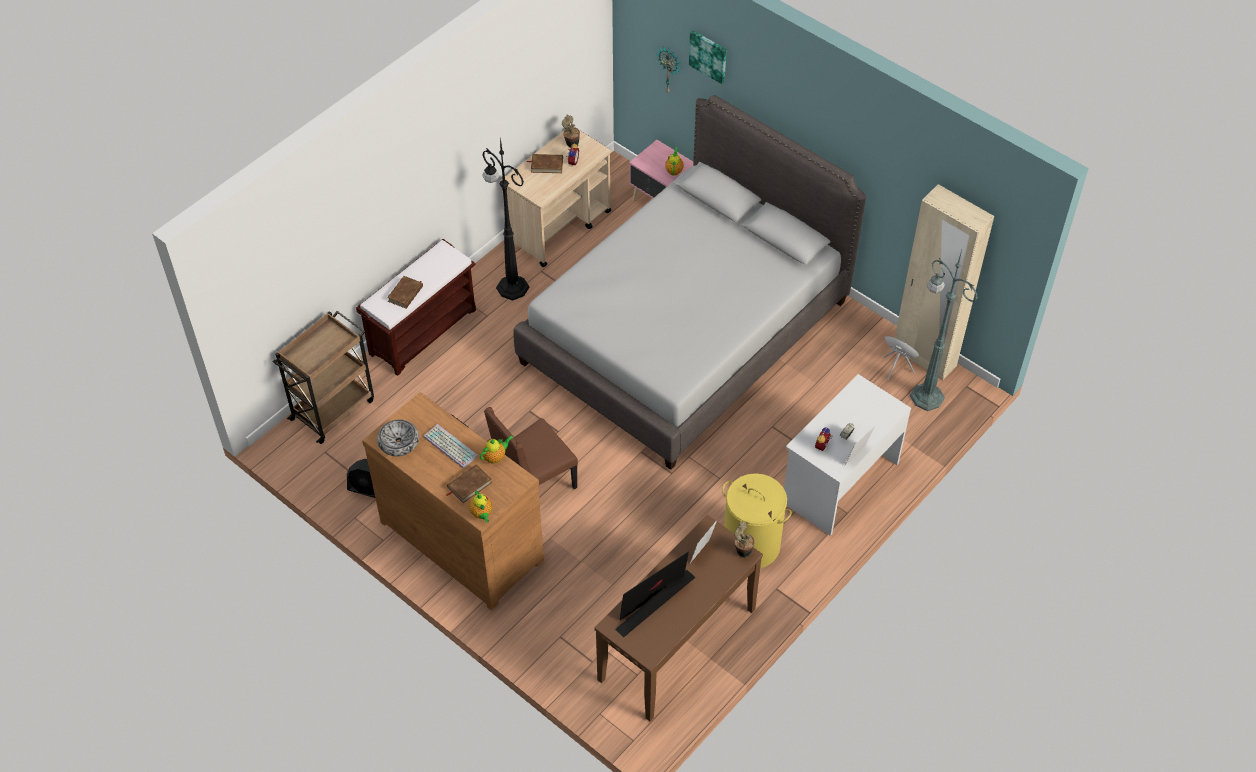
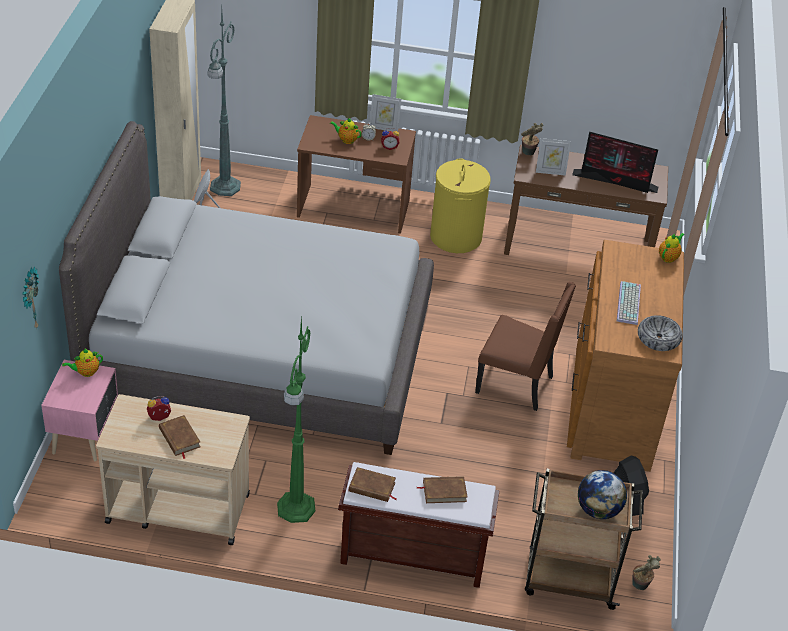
camera: 125 degrees left, 10 degrees down
brown book [446,464,492,503] -> brown book moved to [349,467,397,502]
teapot [480,435,513,464] -> teapot moved to [330,118,361,144]
black floor lamp [482,137,529,301] -> green floor lamp [277,315,315,523]
potted plant [562,114,580,148] -> potted plant moved to [632,555,661,590]
picture [689,30,726,84] -> none
white desk [784,374,911,536] -> brown desk [297,115,416,233]
none -> globe [578,470,627,519]

